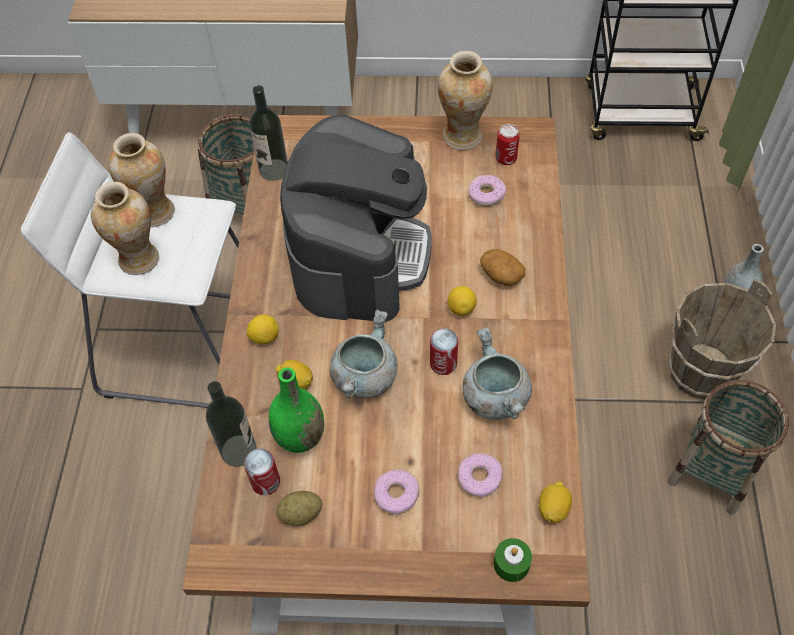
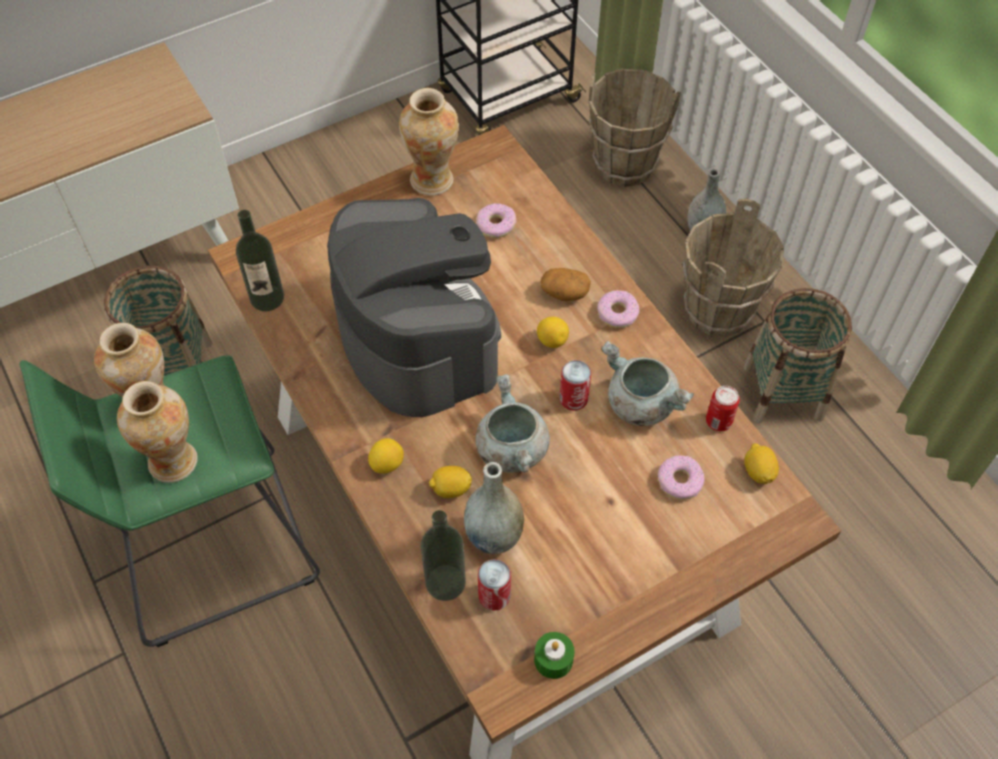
camera: 35 degrees left, 0 degrees up
white stool [21,132,239,408] -> green stool [20,355,320,647]
green vase [269,368,324,453] -> grey vase [464,462,524,554]
potato [276,491,322,526] -> none
donut [374,470,419,515] -> donut moved to [597,290,639,328]
green candle [494,538,532,582] -> green candle moved to [534,632,575,679]
can [495,124,520,165] -> can moved to [706,386,740,431]
none -> brown bucket [588,68,681,187]

